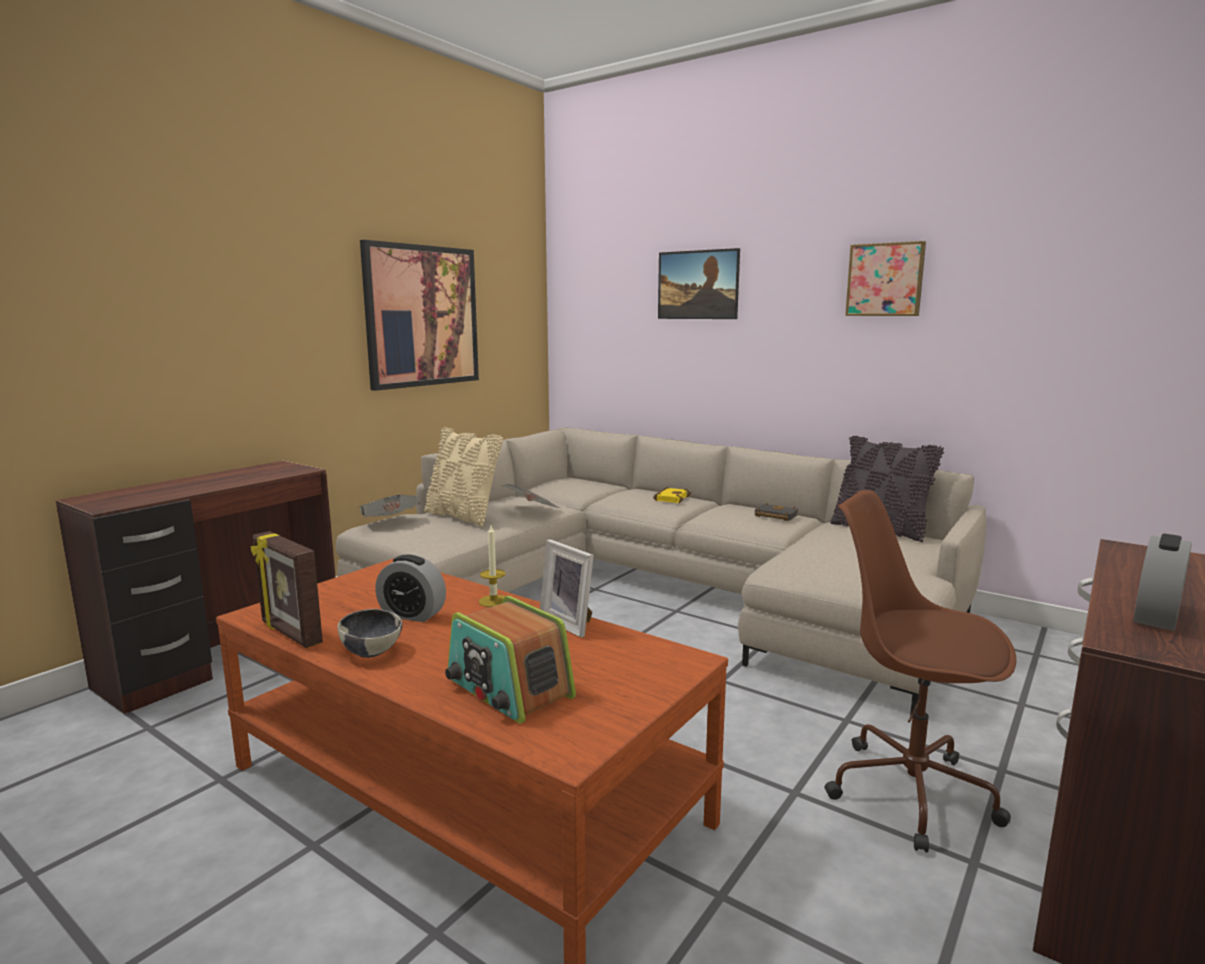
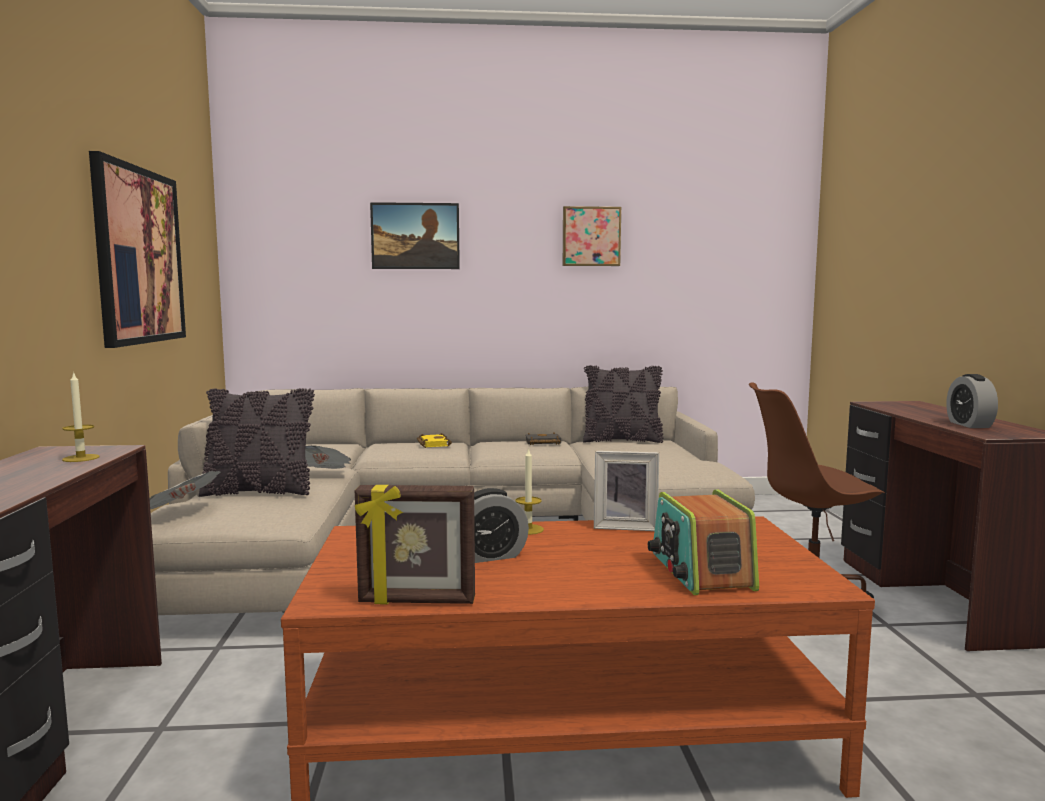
camera: 40 degrees left, 5 degrees down
bowl [338,609,402,658] -> none
beige pillow [424,427,503,527] -> black pillow [199,388,315,497]
radio [445,596,576,724] -> radio turned 75 degrees clockwise [648,490,759,595]
none -> candle [62,371,99,462]

